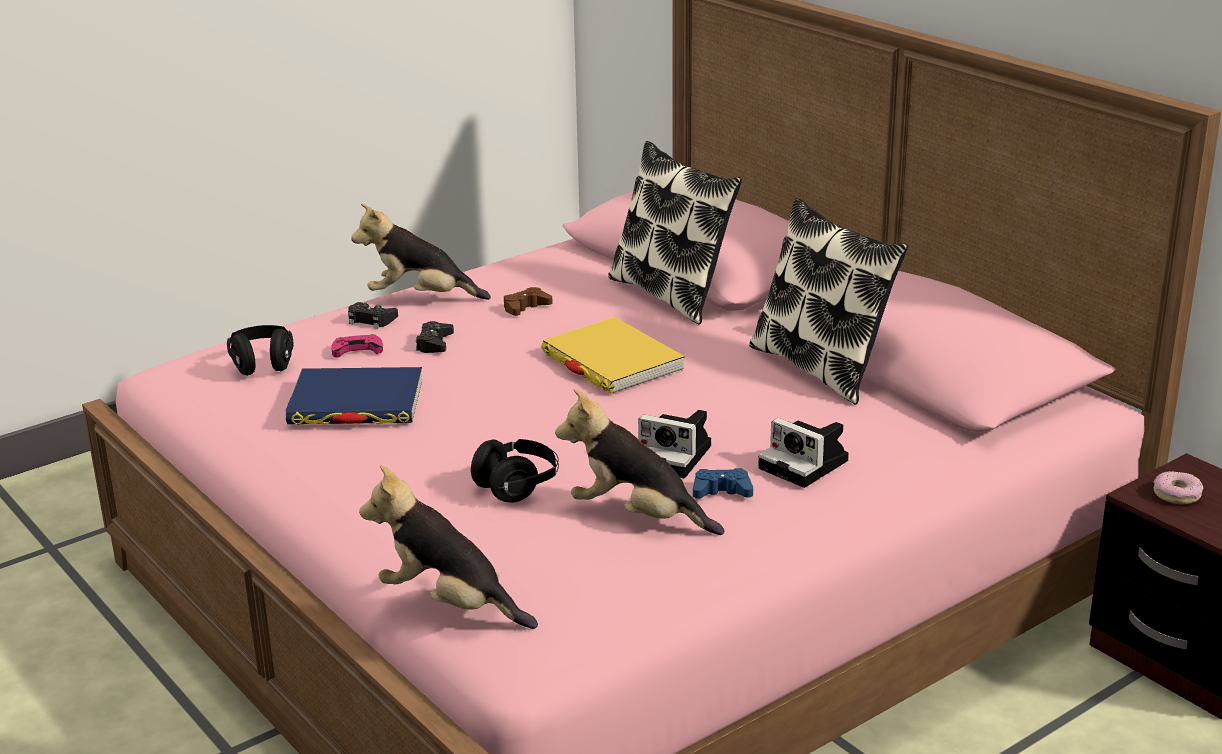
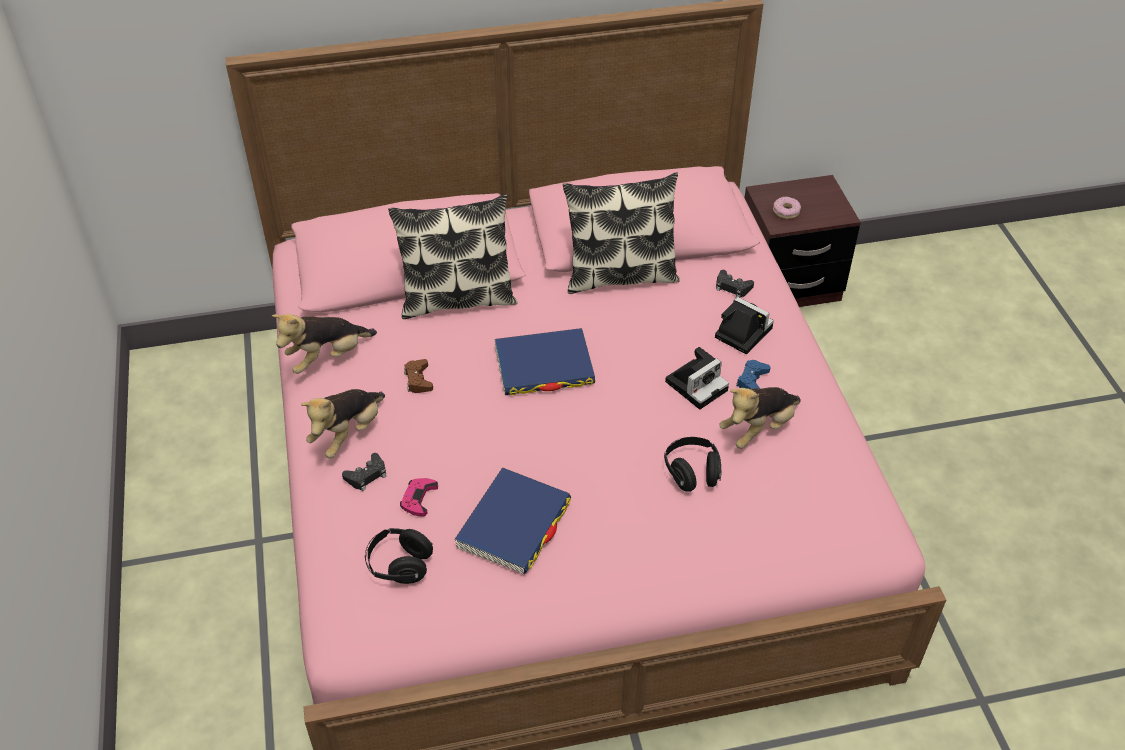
camera: 65 degrees left, 20 degrees up
plush toy [359,465,538,629] -> plush toy moved to [272,314,377,374]
black game controller [416,321,454,353] -> black game controller moved to [716,270,754,298]
yellow book [541,317,685,394] -> blue book [495,328,595,395]
camera [758,418,849,488] -> camera turned 120 degrees counterclockwise [715,297,774,354]

